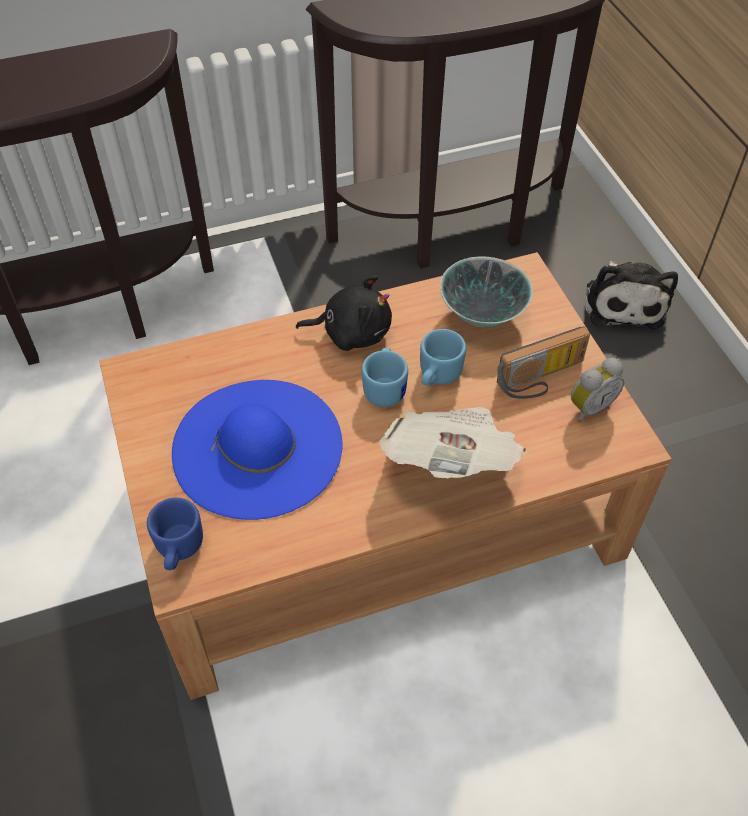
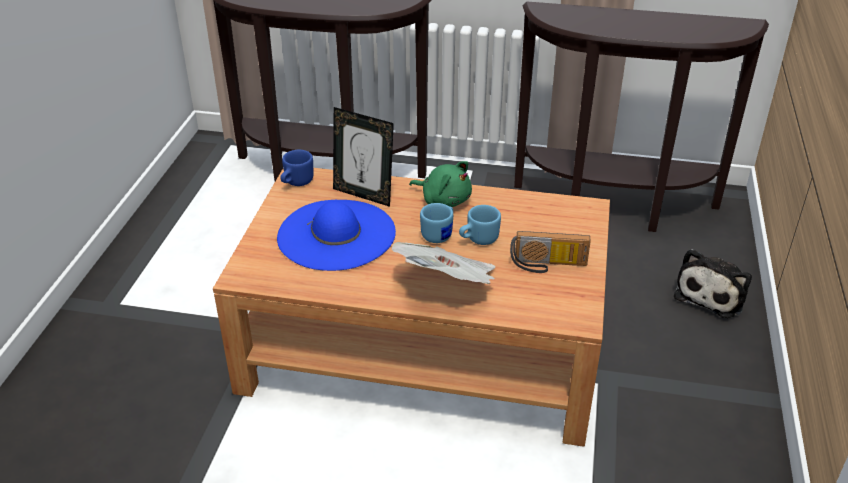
camera: 30 degrees right, 15 degrees down
blue mug [147,497,203,570] -> blue mug moved to [280,150,314,186]
black plush toy [296,276,392,351] -> green plush toy [409,161,472,207]
bowl [440,257,533,327] -> none
alarm clock [571,358,624,423] -> none
none -> picture frame [333,107,394,207]

